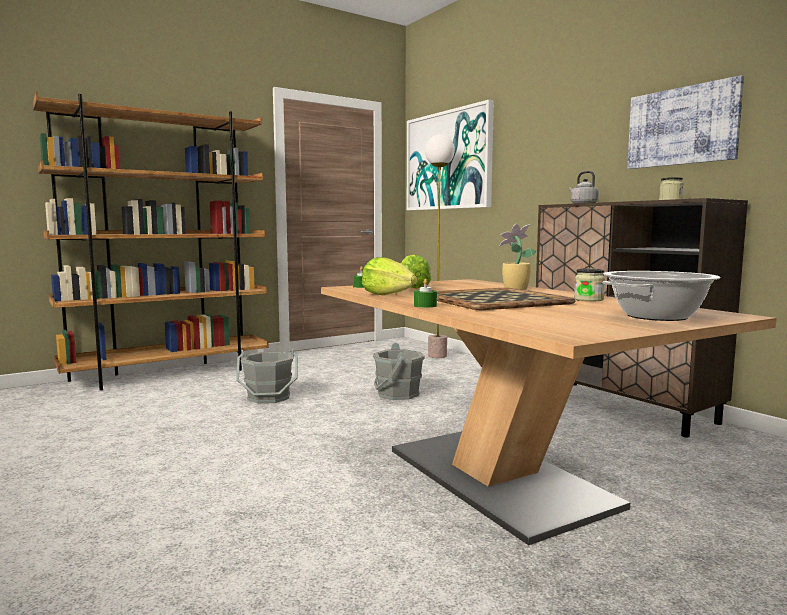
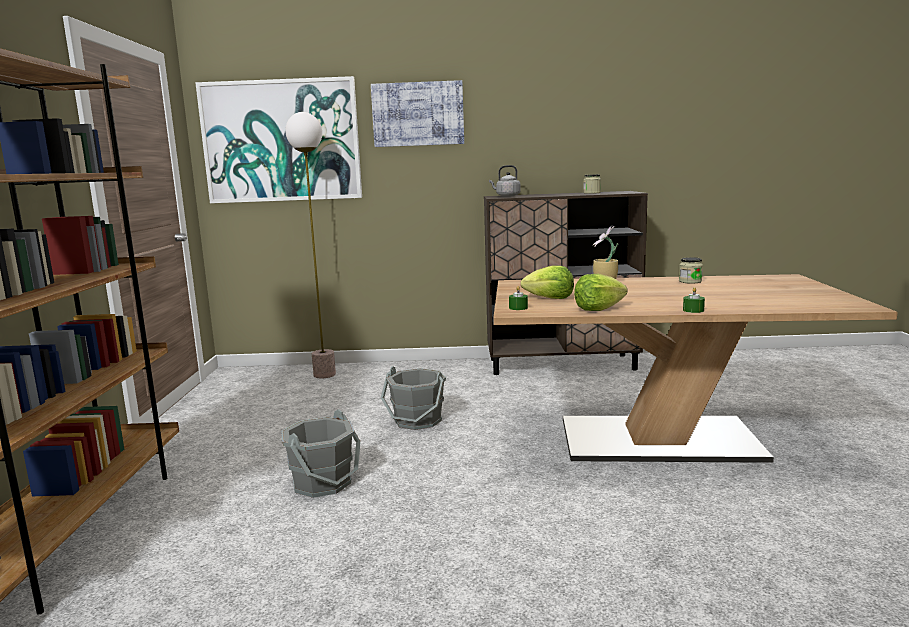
camera: 55 degrees left, 5 degrees up
tray [437,288,575,310] -> none
cooking pot [603,271,720,321] -> none
picture [627,75,744,169] -> picture moved to [371,80,464,147]

